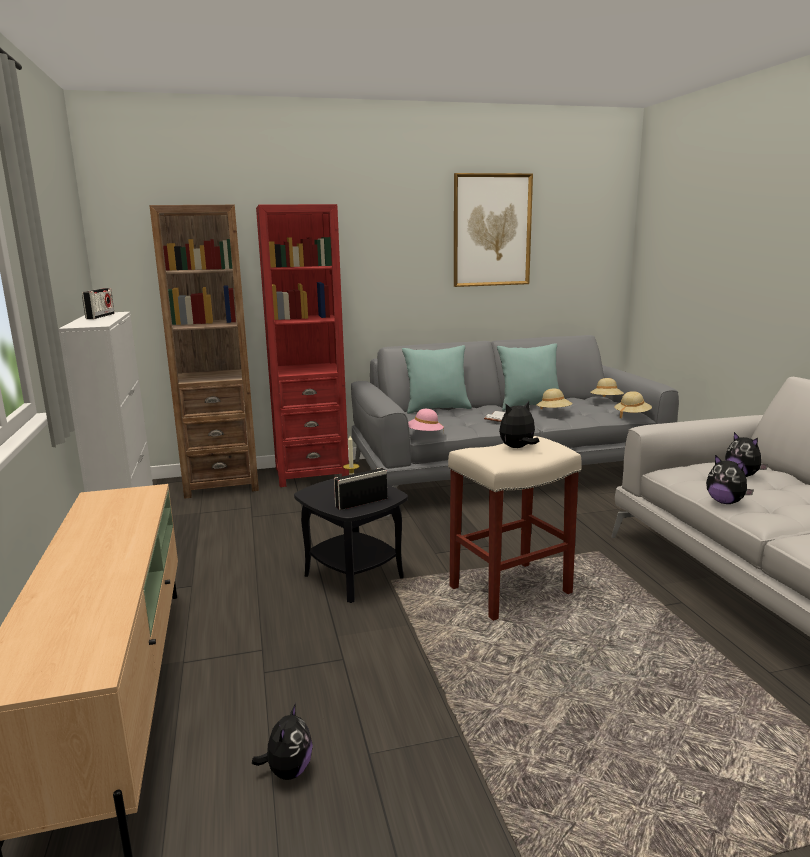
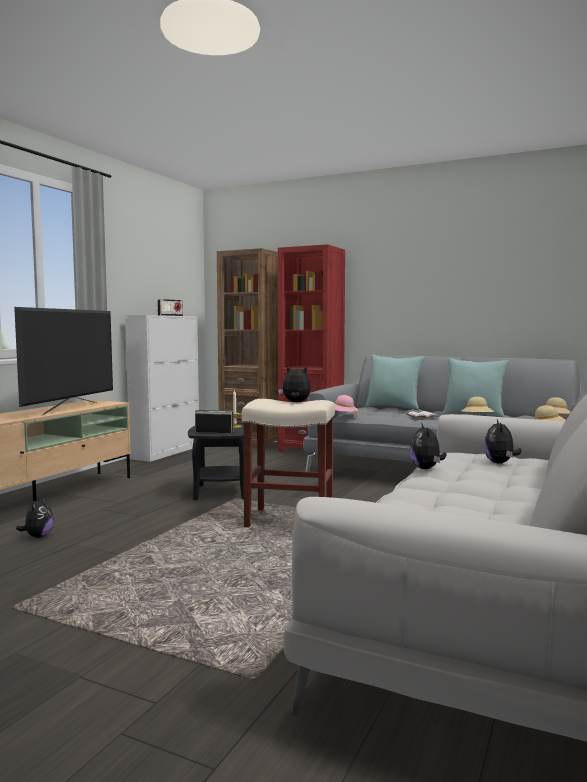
camera: 40 degrees right, 10 degrees down
plush toy [252,703,313,780] -> plush toy turned 45 degrees counterclockwise [16,497,54,538]
picture [454,173,533,287] -> none
none -> television [14,307,113,415]

